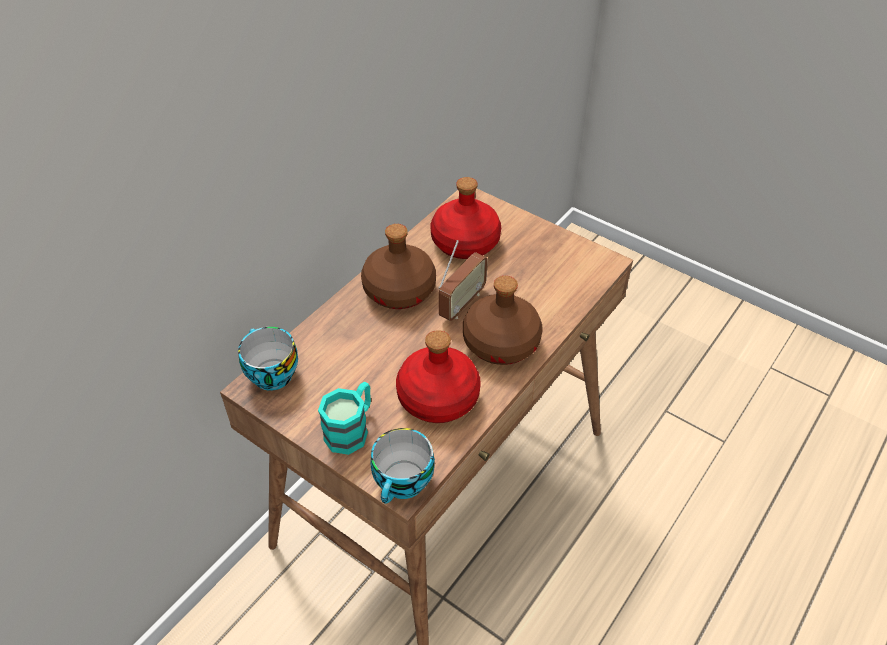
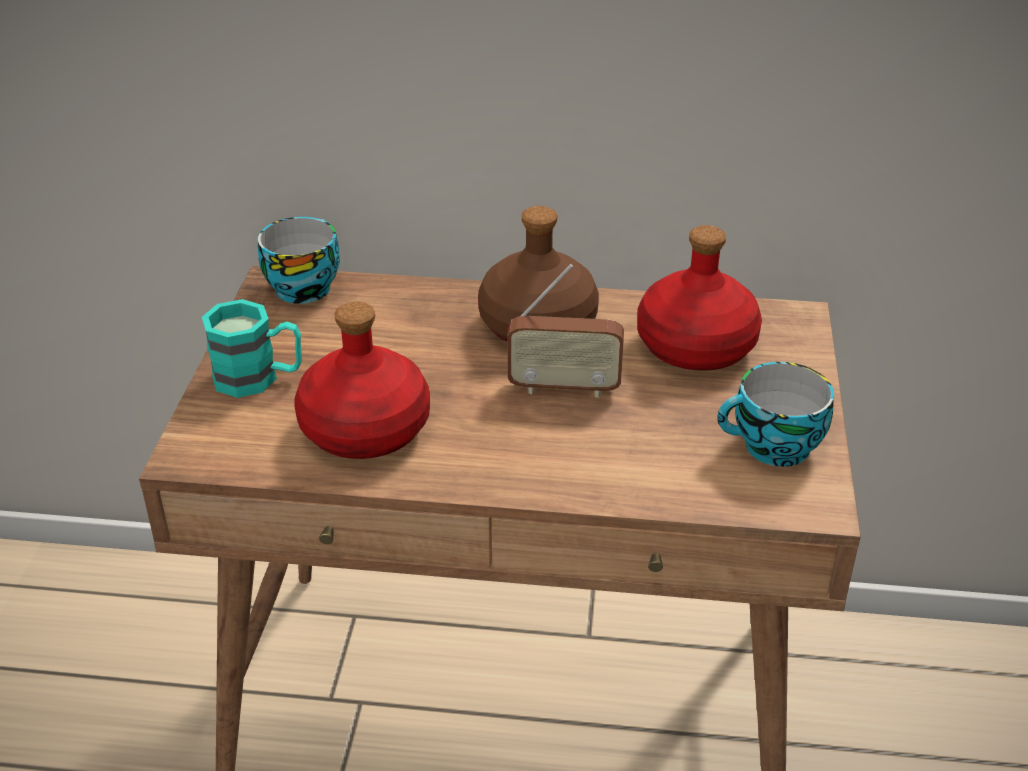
camera: 60 degrees right, 10 degrees down
cup [370,428,435,504] -> cup moved to [717,362,834,467]
brown bottle [463,276,543,365] -> none

